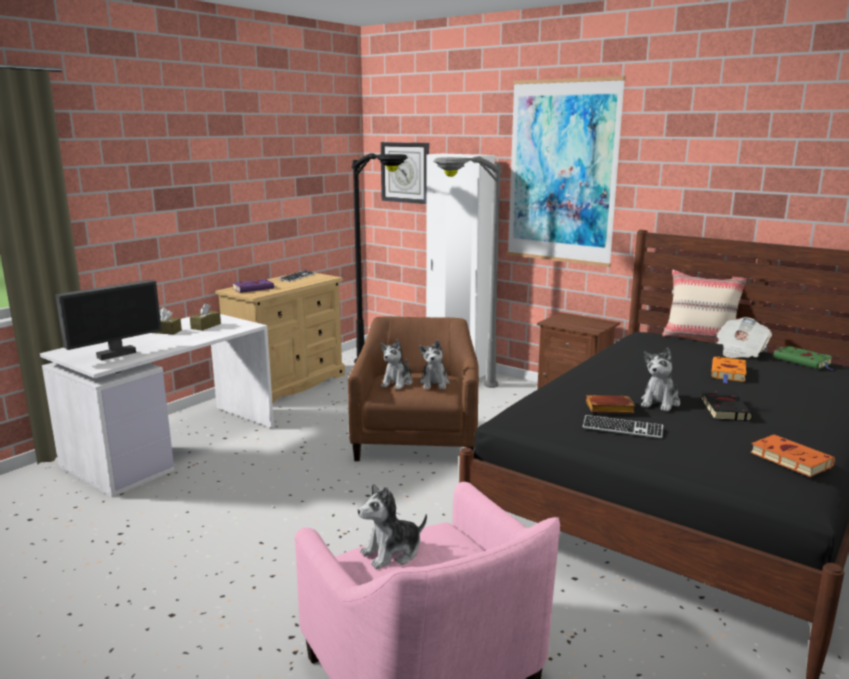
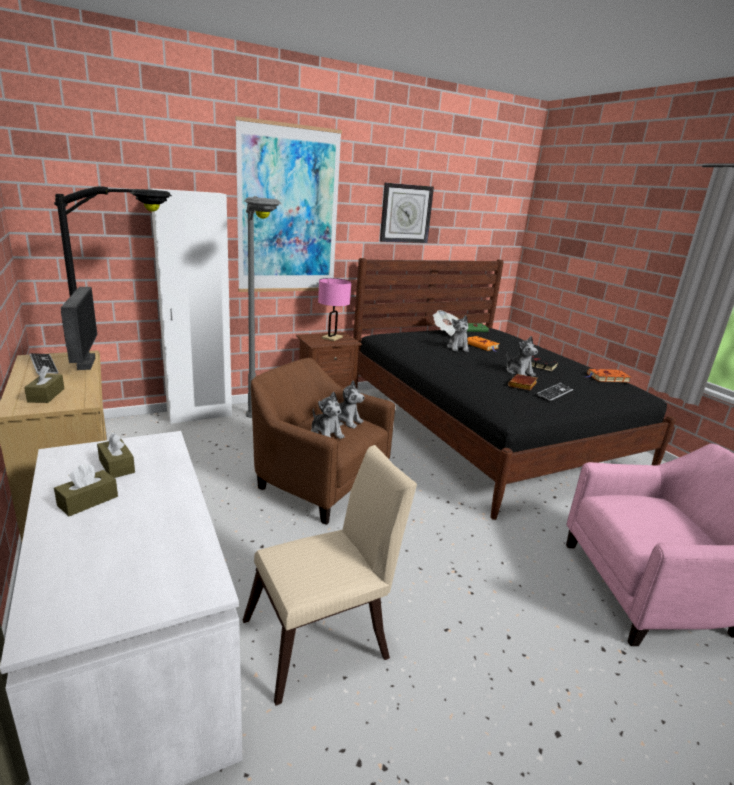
camera: 65 degrees left, 5 degrees up
monitor [55,280,162,361] -> monitor moved to [61,287,97,370]
purple book [233,279,278,293] -> brown tissue box [24,366,65,403]
plush toy [358,484,427,569] -> plush toy moved to [447,315,469,352]
wall clock [381,142,429,204] -> wall clock moved to [380,183,434,243]
beige pillow [663,270,747,340] -> none
none -> beige chair [243,445,417,706]
none -> pink table lamp [318,278,351,341]

